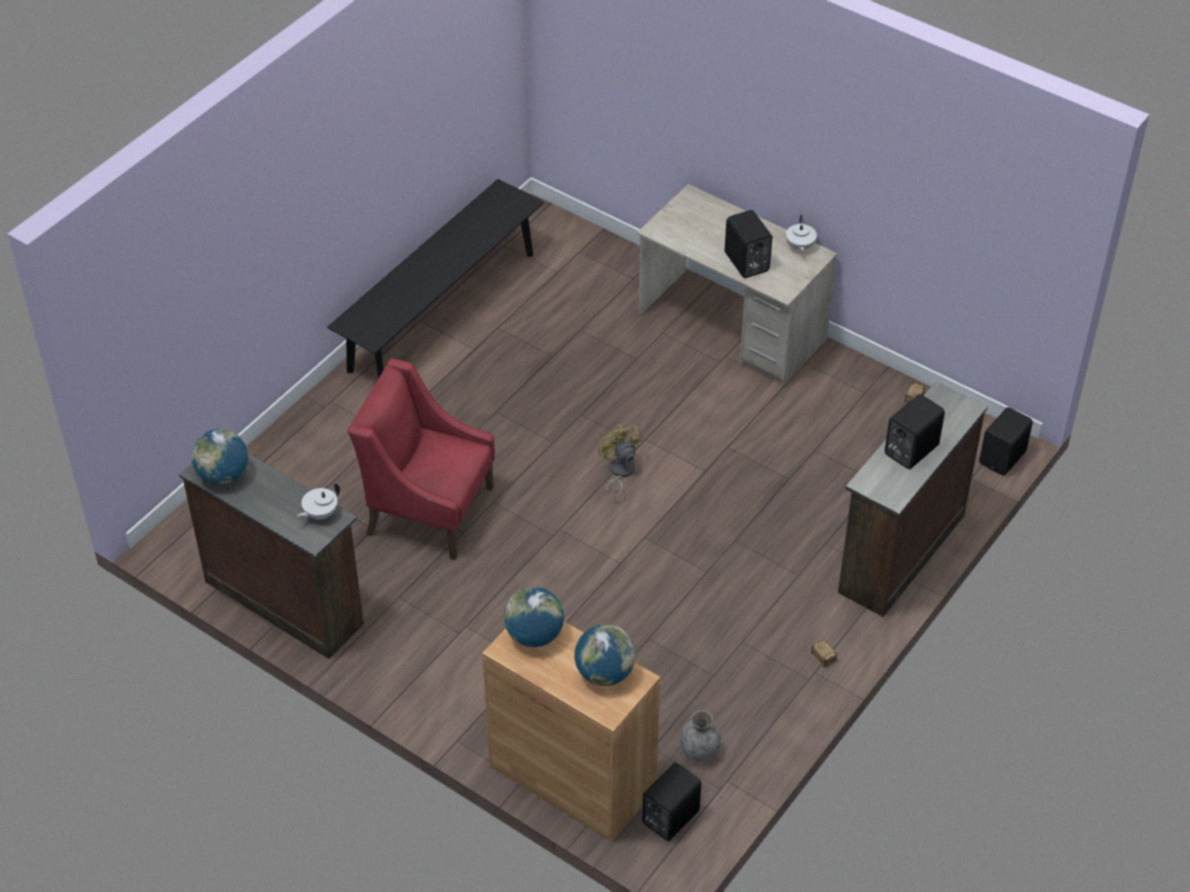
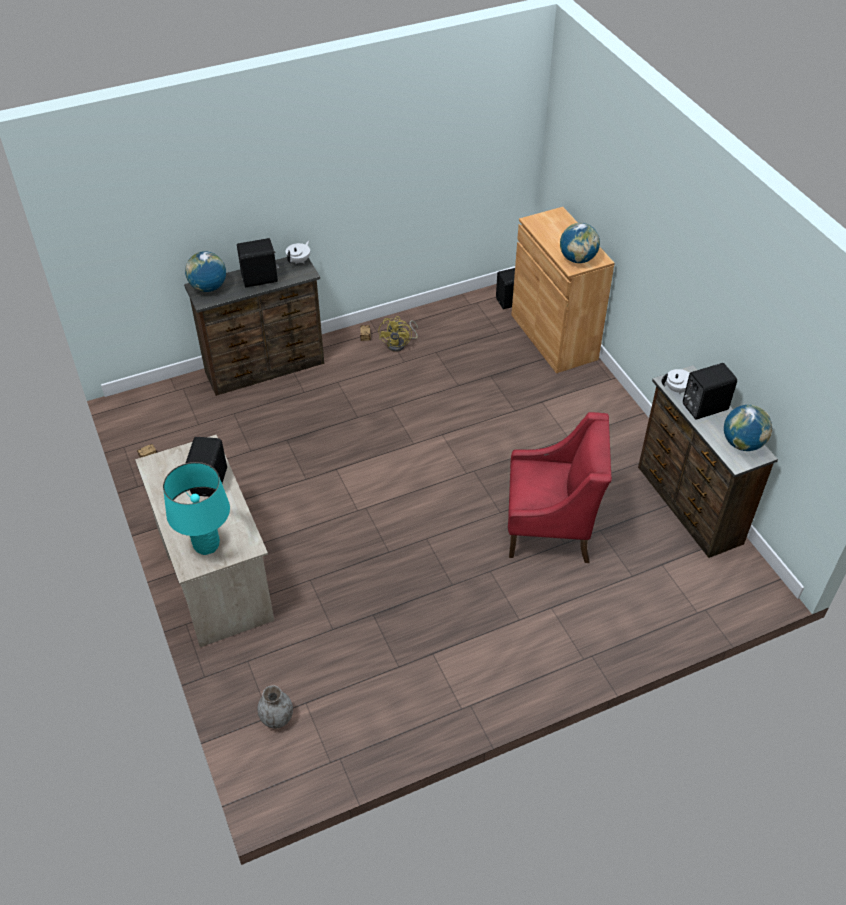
camera: 150 degrees left, 0 degrees up
black bench [327,179,544,379] -> none
red armchair [347,359,495,560] -> red armchair turned 45 degrees counterclockwise [508,412,612,563]
globe [574,625,636,686] -> globe moved to [185,251,226,292]
yellow fan [598,425,642,503] -> yellow fan moved to [378,316,418,352]
grey vase [680,711,721,762] -> grey vase moved to [257,685,293,728]
white teapot [786,215,817,252] -> white teapot moved to [286,241,310,264]
black speaker [979,407,1033,476] -> black speaker moved to [683,363,737,419]
none -> turquoise table lamp [163,462,230,555]

